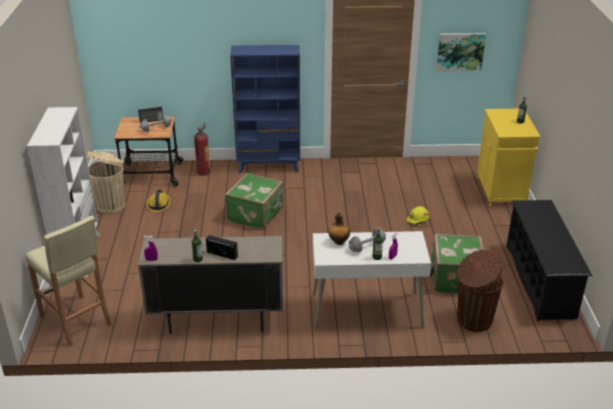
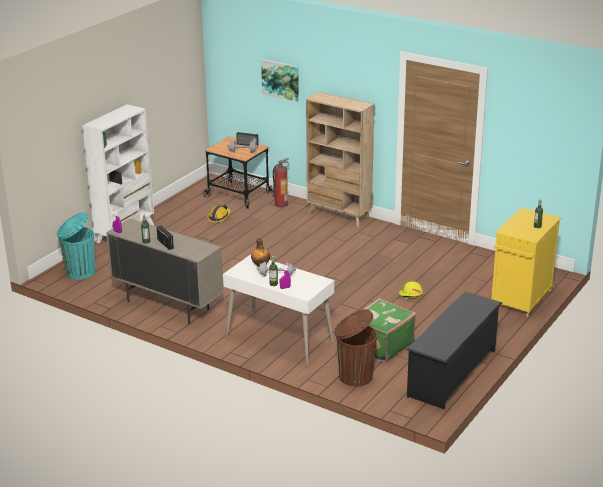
camera: 35 degrees right, 5 degrees down
beige stool [25,215,112,346] -> turquoise trash can [57,212,95,280]
beige trash can [87,152,125,214] -> none
green suitcase [225,173,283,230] -> none
blue bookcase [230,45,300,173] -> beige bookcase [306,92,374,228]
picture [437,33,486,71] -> picture moved to [261,59,299,102]

